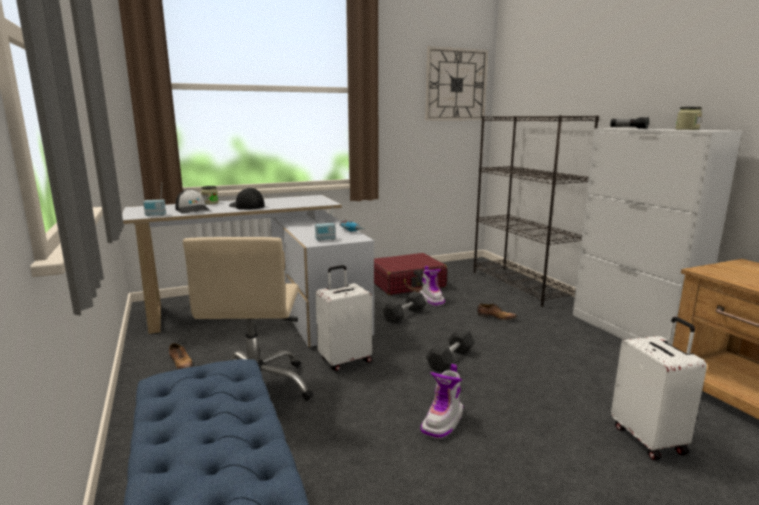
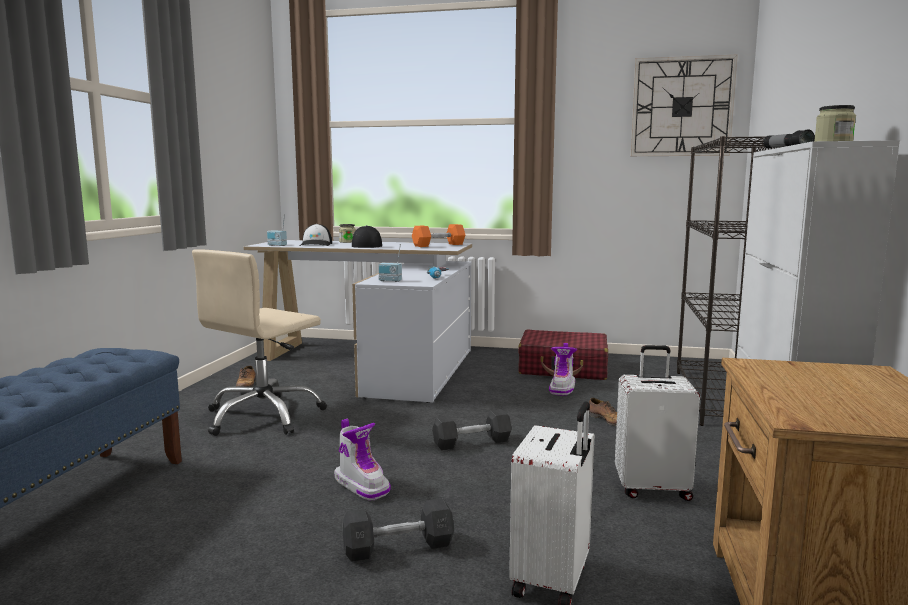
camera: 35 degrees right, 5 degrees down
white suitcase [316,265,372,371] -> white suitcase moved to [615,345,700,501]
grey dumbbell [383,291,426,324] -> grey dumbbell moved to [342,498,454,562]
boot [421,364,463,439] -> boot turned 105 degrees counterclockwise [334,419,391,501]
none -> orange dumbbell [412,224,465,247]

